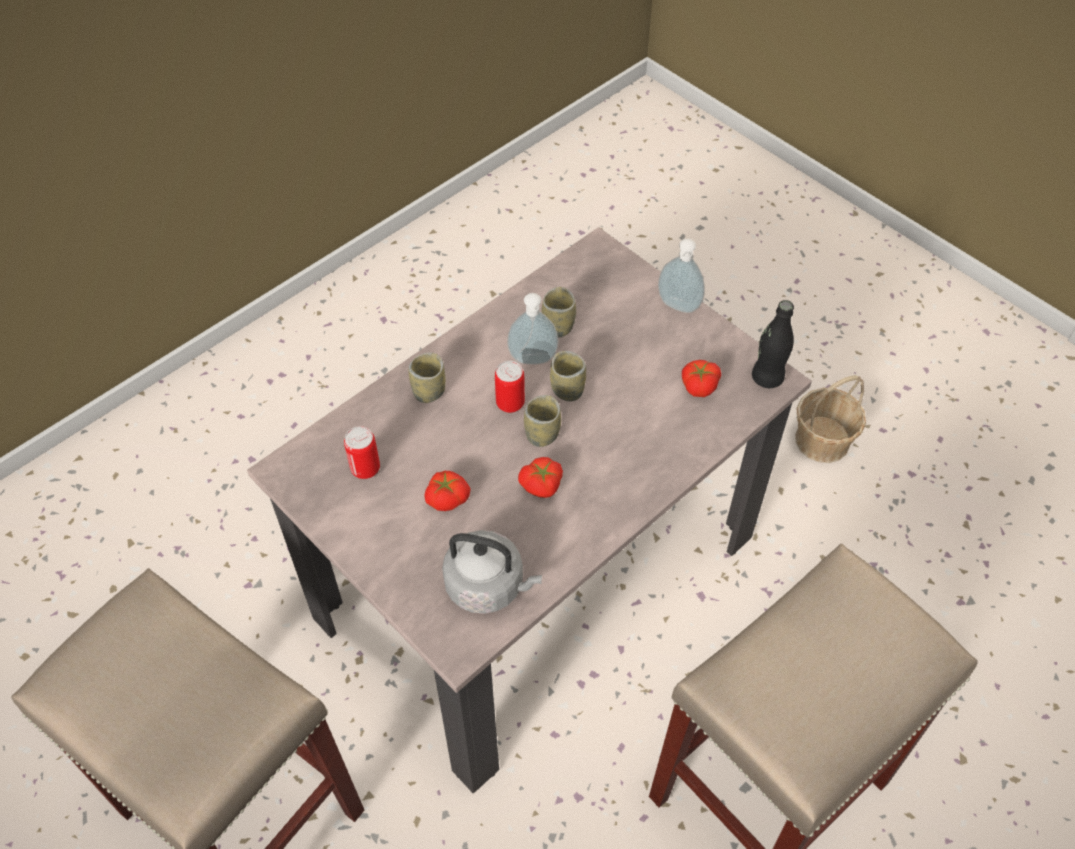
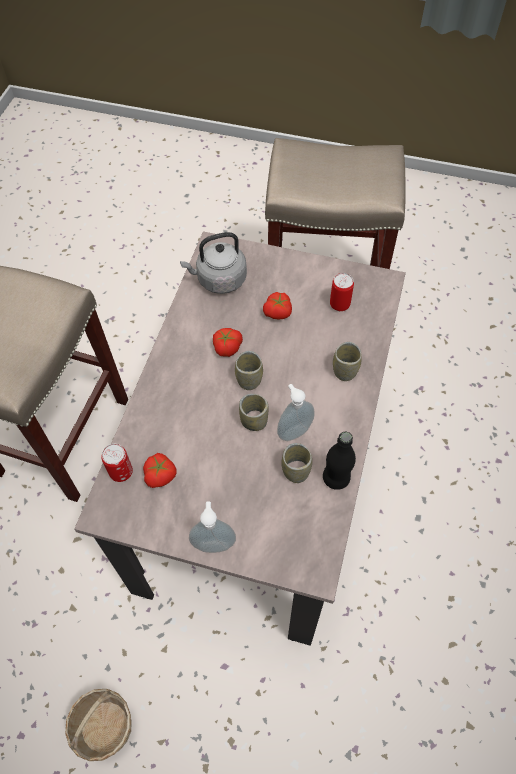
camera: 150 degrees right, 5 degrees up
can [495,361,525,413] -> can moved to [101,444,133,482]
black bottle [752,300,794,388] -> black bottle moved to [323,432,356,490]

